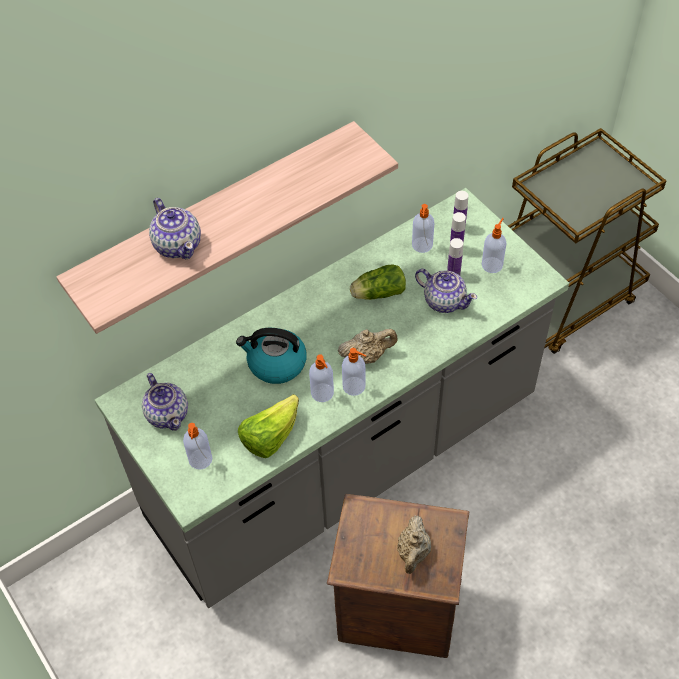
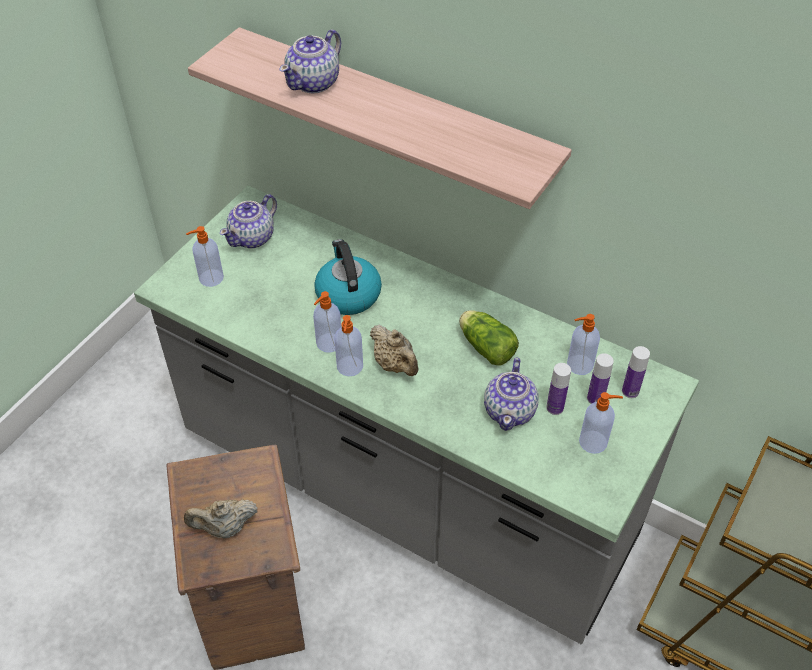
camera: 65 degrees right, 5 degrees down
lettuce [238,394,299,458] -> none

